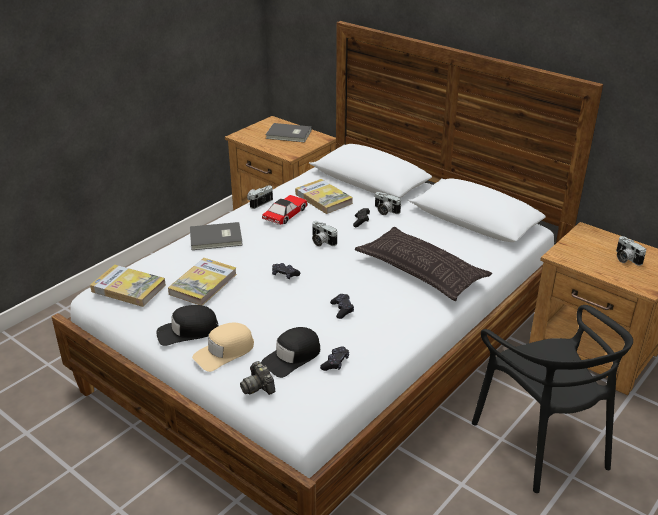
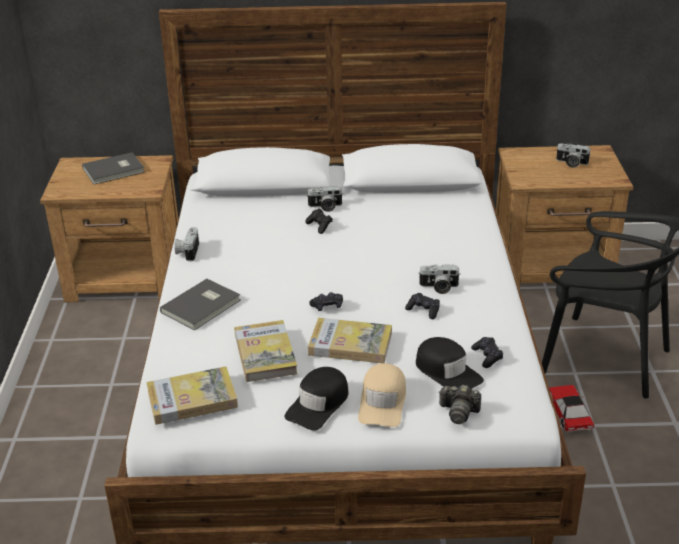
camera: 40 degrees left, 0 degrees up
black cap [261,327,320,378] -> black cap turned 45 degrees counterclockwise [416,337,484,389]
toy car [262,195,308,225] -> toy car moved to [549,385,594,432]
book [295,179,353,214] -> book moved to [308,318,392,363]
camera [312,221,337,247] -> camera moved to [418,264,460,294]
pillow [355,227,492,301] -> none

